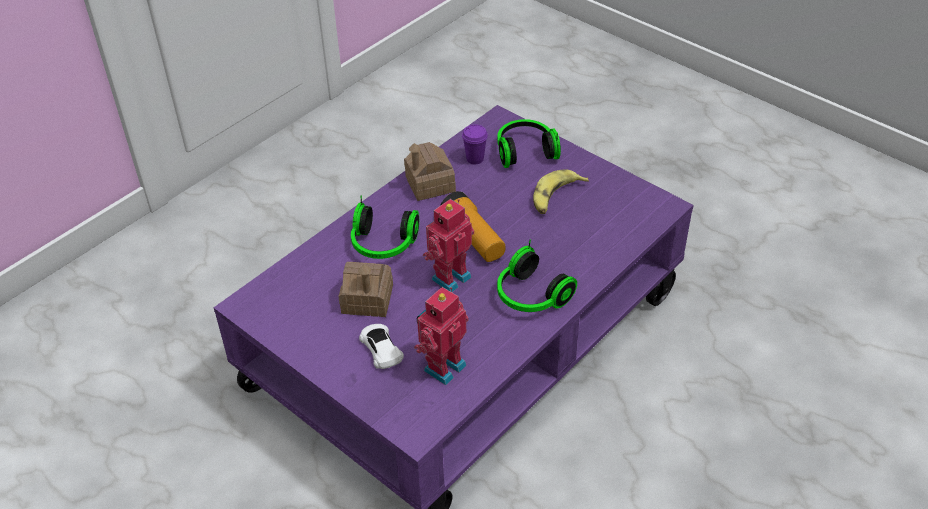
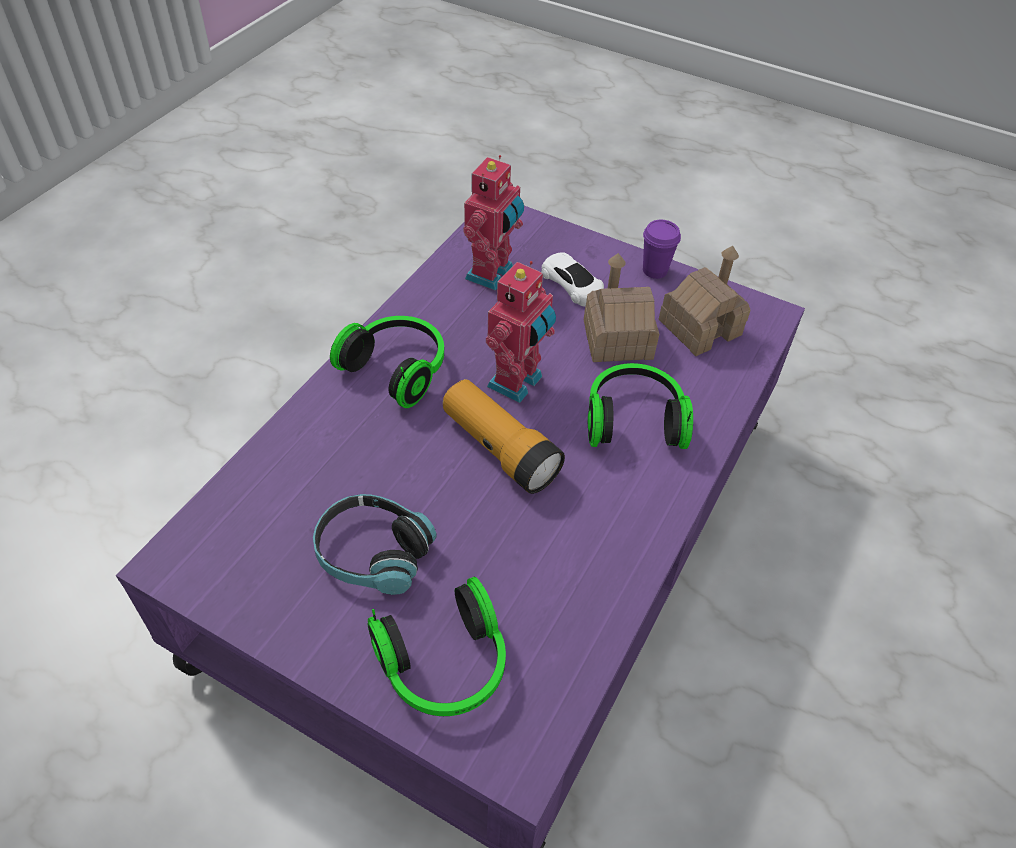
camera: 165 degrees right, 5 degrees up
toy house [404,142,456,201] -> toy house moved to [659,246,751,356]
purple cup [462,124,488,164] -> purple cup moved to [643,220,681,279]
banana [533,170,589,214] -> headphones [313,494,437,595]

